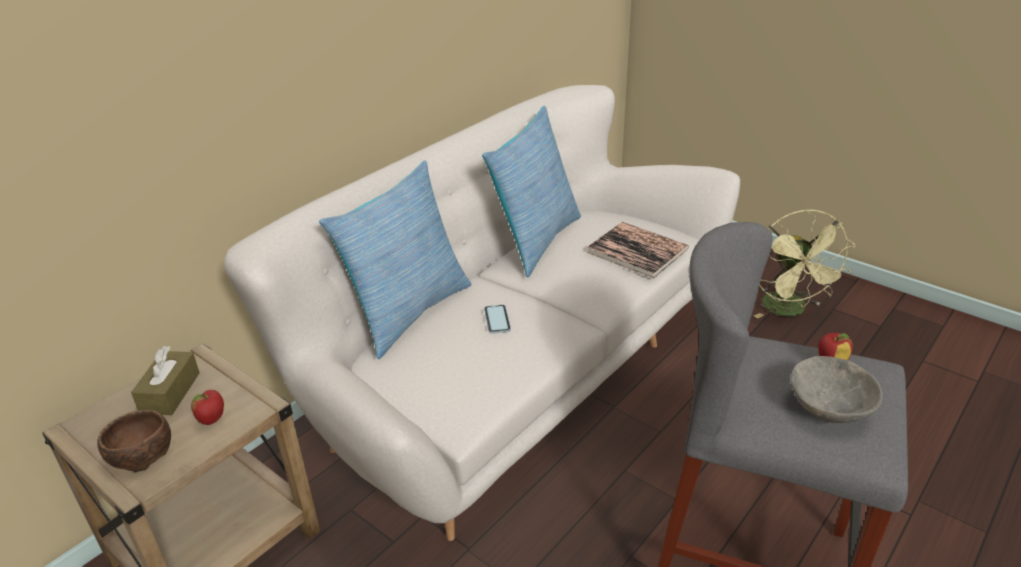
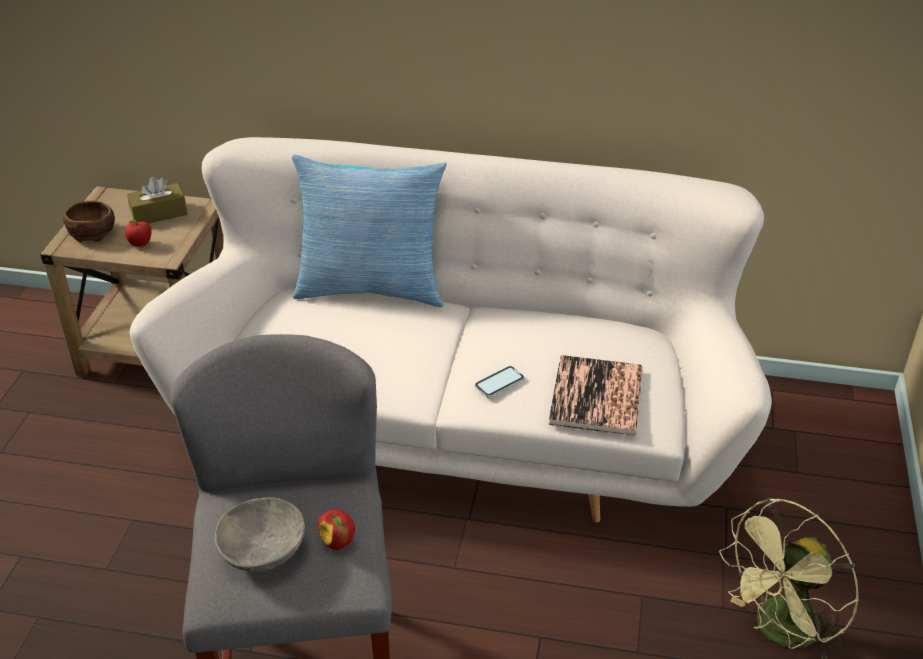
camera: 60 degrees right, 5 degrees up
pillow [482,106,581,278] -> none
phone [484,305,511,334] -> phone moved to [475,366,524,398]

